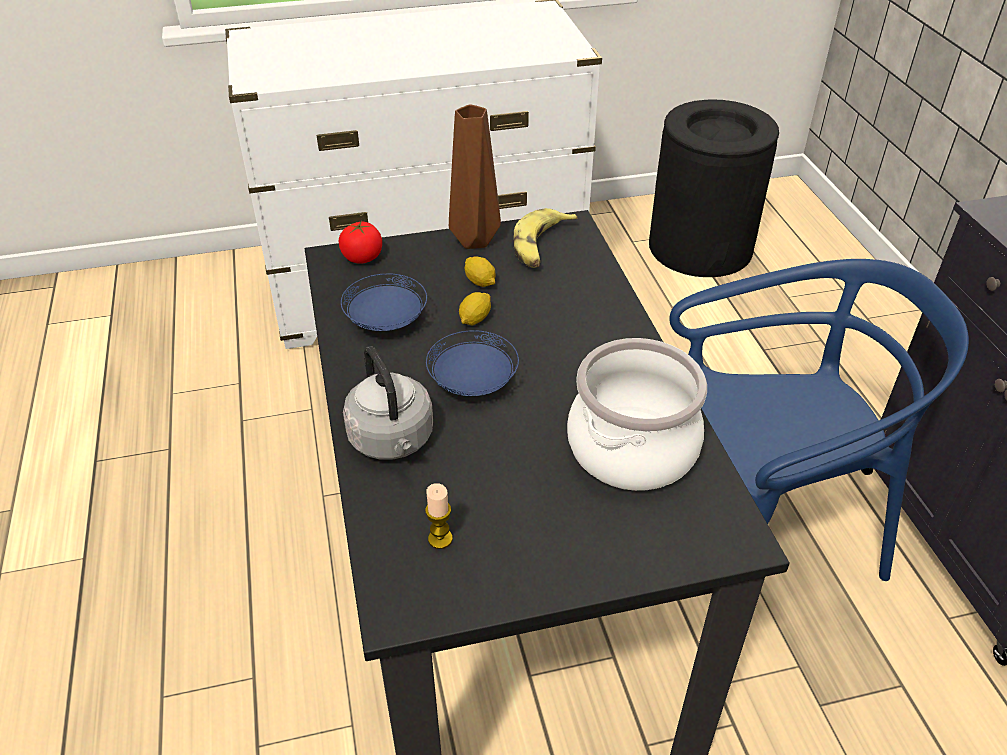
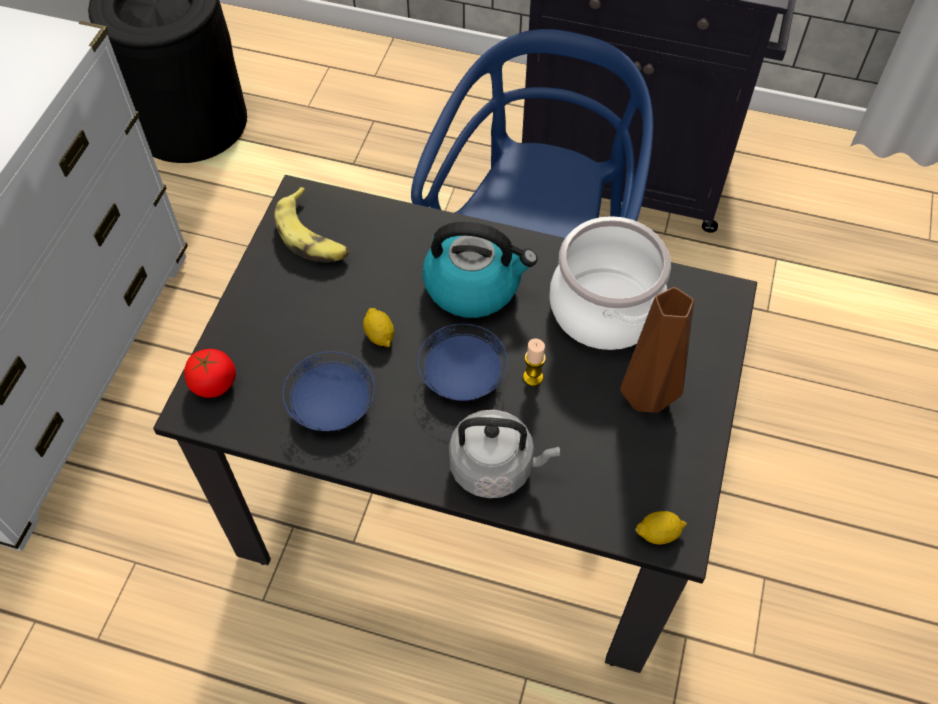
camera: 60 degrees left, 15 degrees up
candle [425,483,453,549] -> candle moved to [523,339,546,386]
brown vase [449,104,501,249] -> brown vase moved to [620,287,694,413]
lemon [465,256,496,287] -> lemon moved to [635,511,687,544]
none -> kettle [422,221,537,318]

